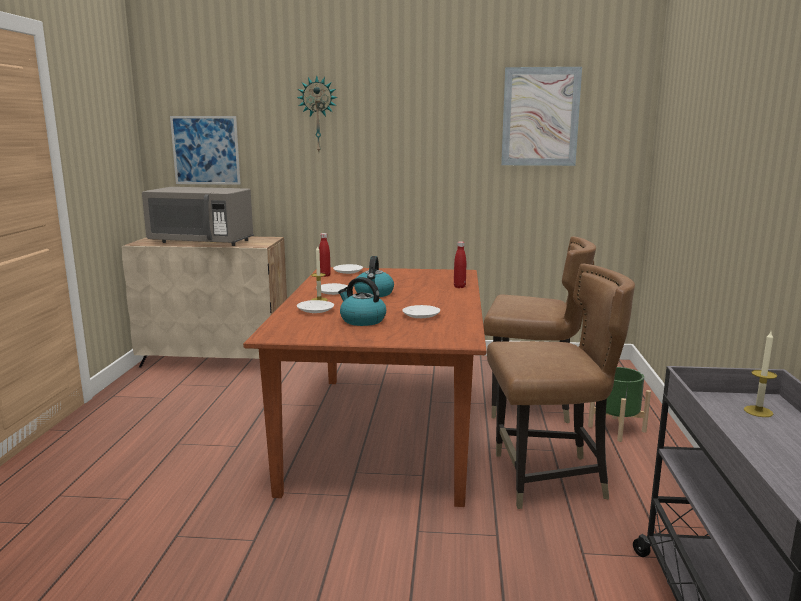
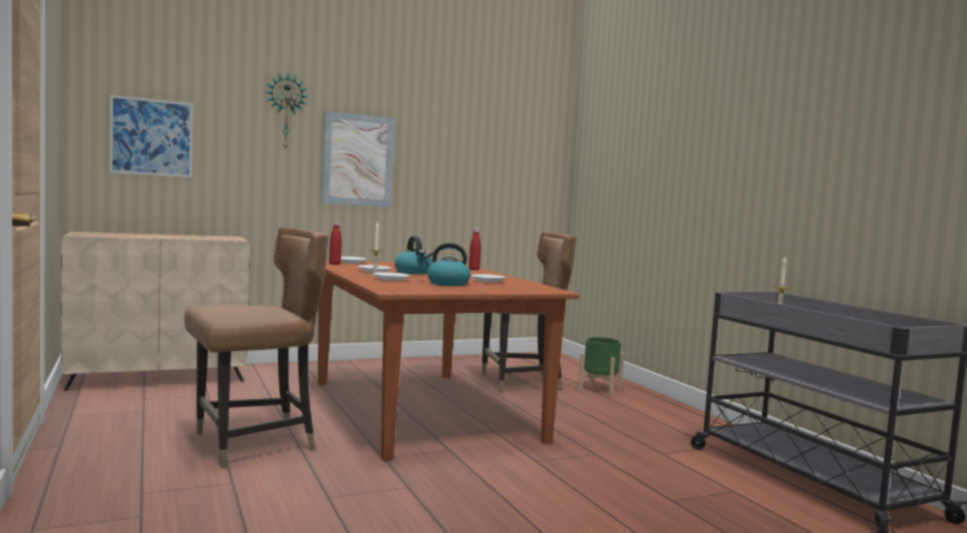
camera: 30 degrees left, 10 degrees down
grey microwave [142,187,254,246] -> none
brown chair [487,263,635,509] -> brown chair moved to [184,227,329,468]
picture [501,67,582,166] -> picture moved to [321,111,395,207]

